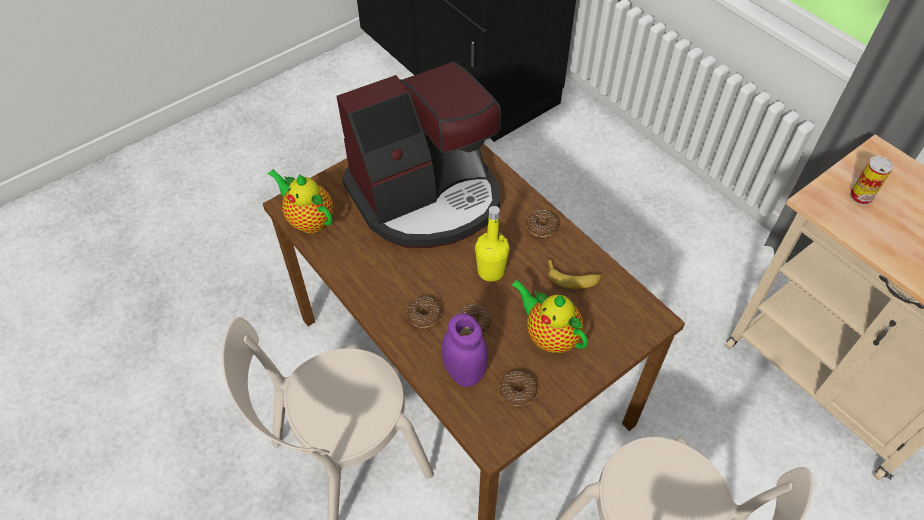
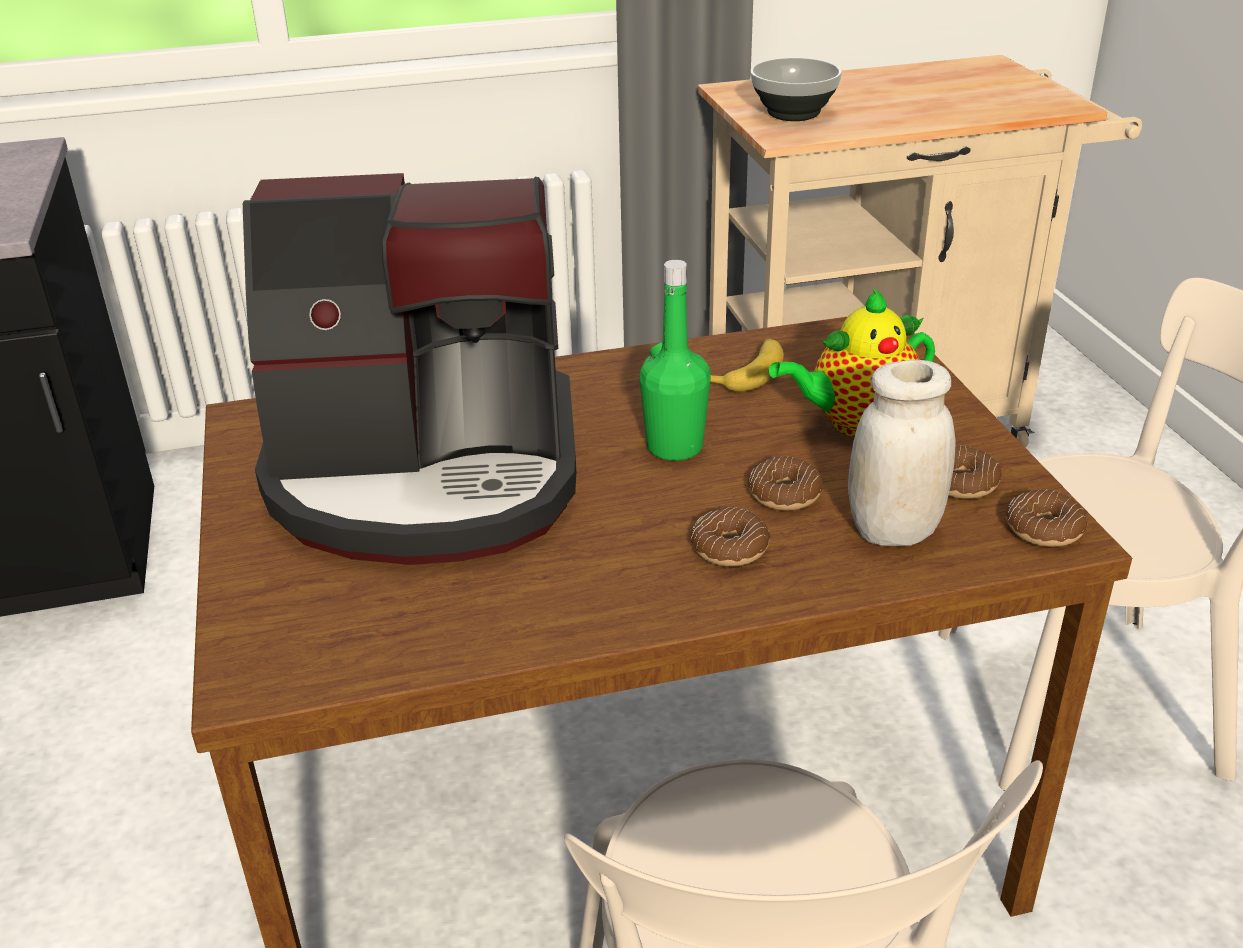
camera: 65 degrees left, 20 degrees down
teapot [267,169,333,233] -> none
coffee machine [336,62,501,248] -> coffee machine turned 90 degrees clockwise [243,173,576,565]
purple jar [442,313,488,387] -> white jar [848,360,956,546]
yellow bottle [475,206,510,282] -> green bottle [640,260,711,461]
donut [526,210,559,237] -> donut moved to [1005,489,1087,547]
can [849,156,893,205] -> bowl [751,58,842,121]

